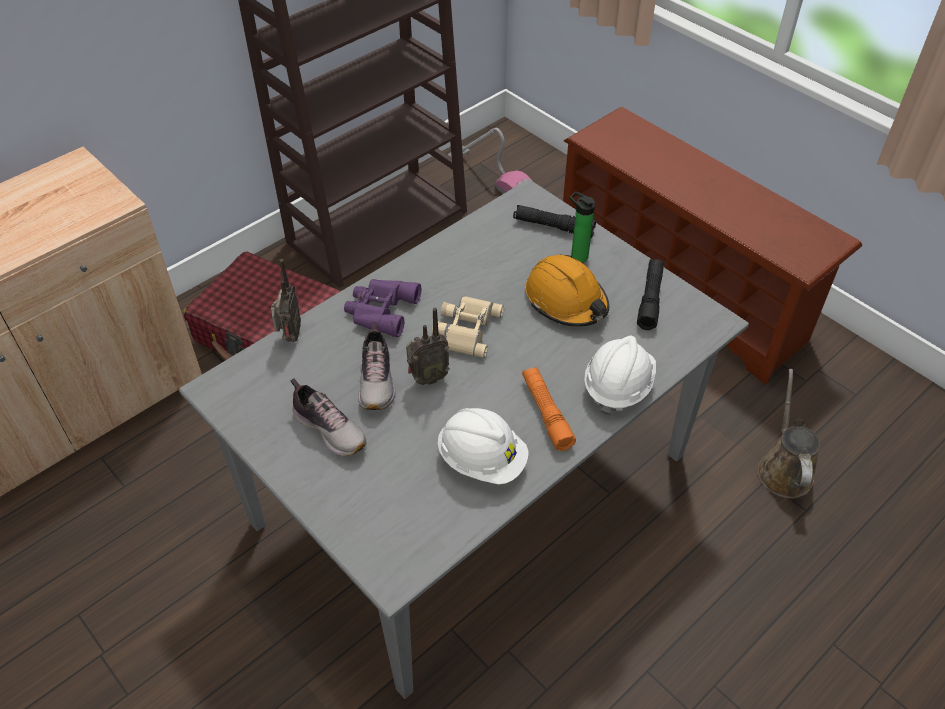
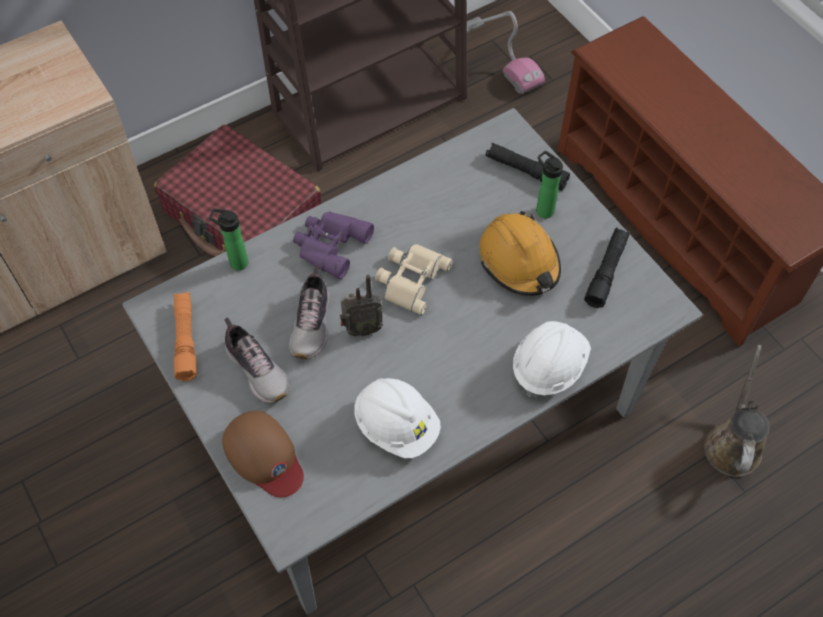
camera: 10 degrees right, 10 degrees up
radio [271,259,301,342] -> bottle [209,208,248,271]
orange flashlight [522,367,576,451] -> orange flashlight moved to [174,292,197,381]
none -> brown cap [222,411,304,497]

